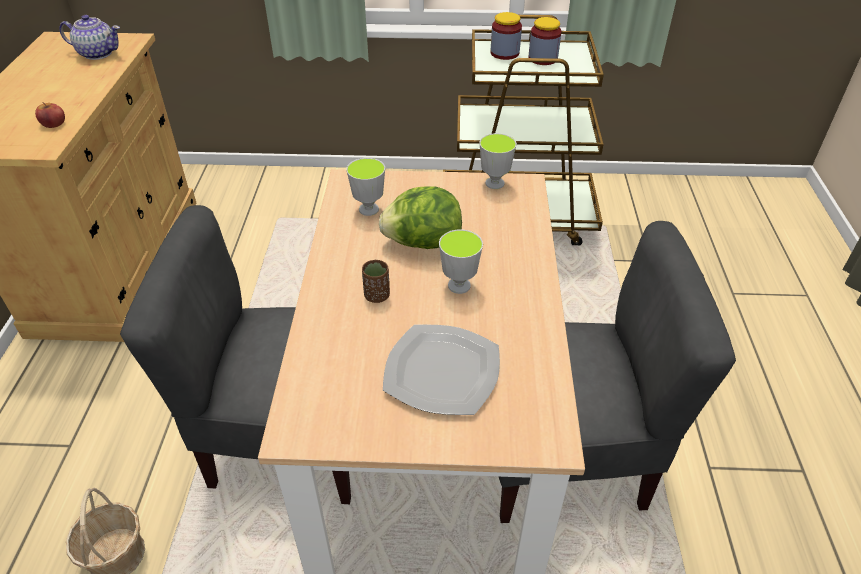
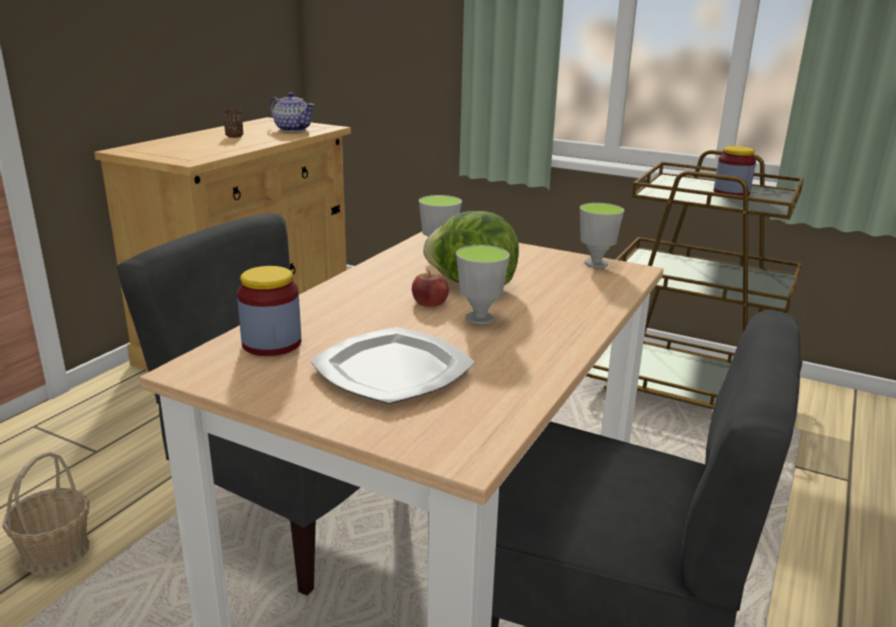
camera: 25 degrees right, 20 degrees down
apple [35,102,65,128] -> apple moved to [412,269,449,307]
brown cup [362,260,390,303] -> brown cup moved to [223,109,243,138]
jar [490,12,522,60] -> jar moved to [237,266,301,356]

